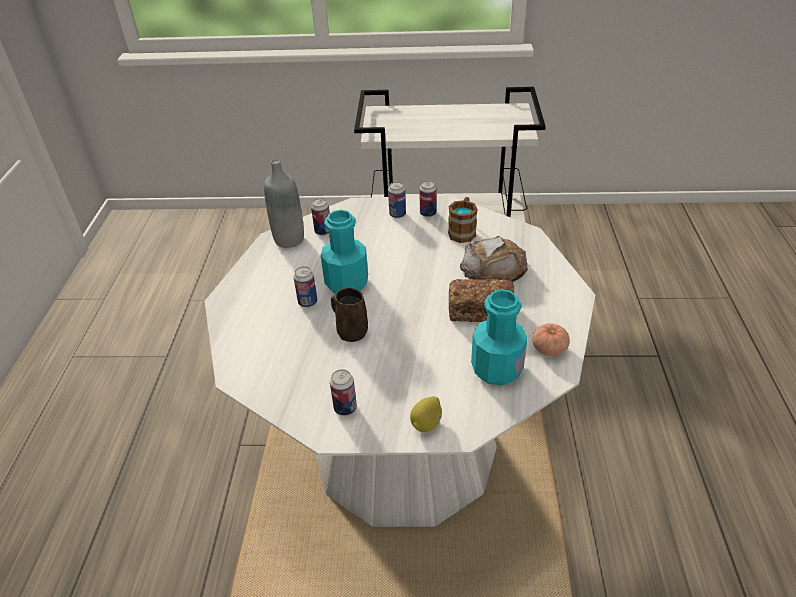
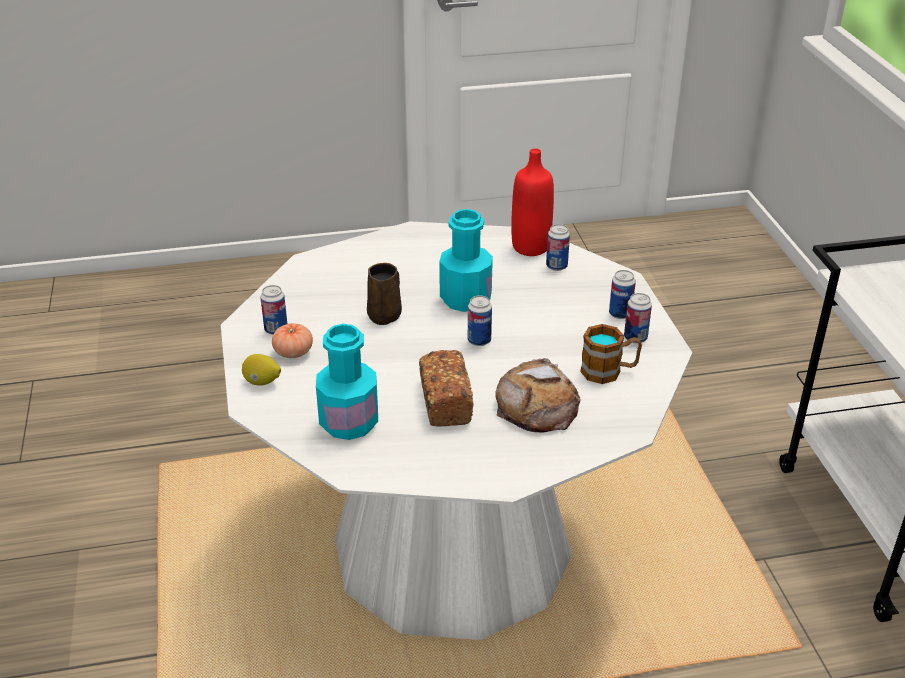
camera: 75 degrees right, 5 degrees down
grey bottle [264,159,304,248] -> red bottle [511,148,554,256]
can [293,266,317,307] -> can moved to [468,296,492,346]
tomato [532,323,570,356] -> tomato moved to [272,323,313,358]

